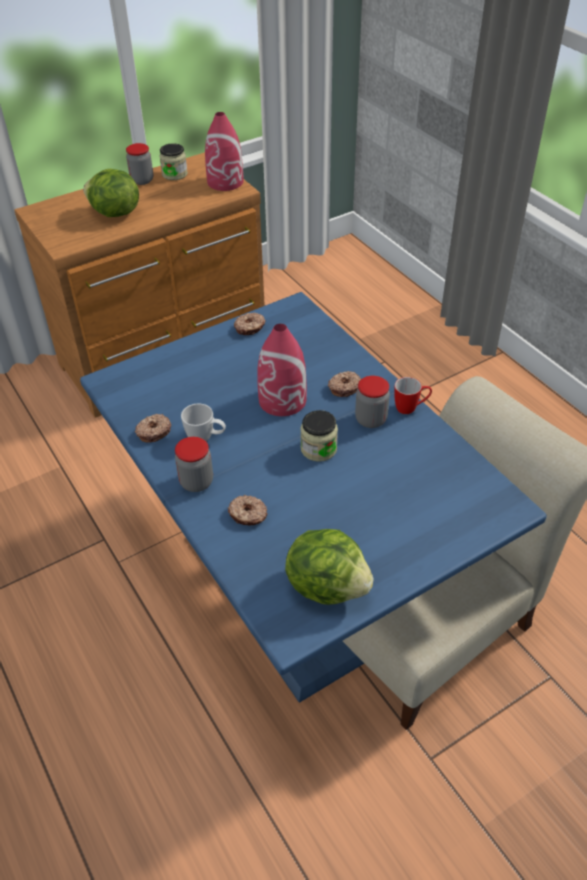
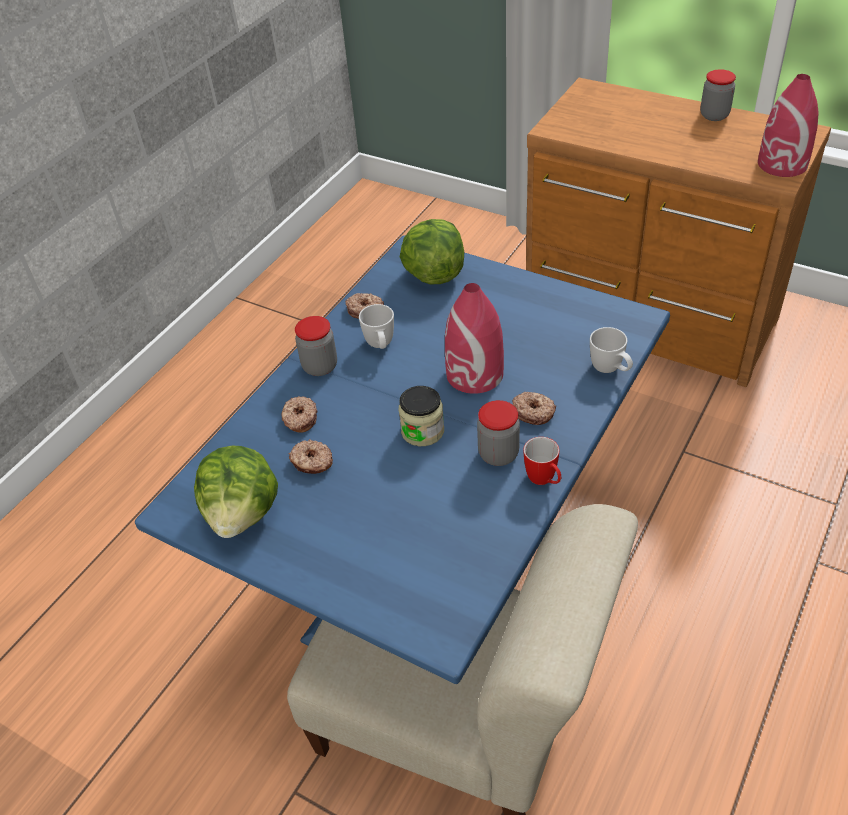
camera: 65 degrees right, 0 degrees up
lettuce [83,169,139,217] -> lettuce moved to [400,219,464,284]
jar [159,143,188,180] -> none
donut [234,313,266,335] -> donut moved to [288,439,333,474]
none -> white mug [590,327,633,373]

